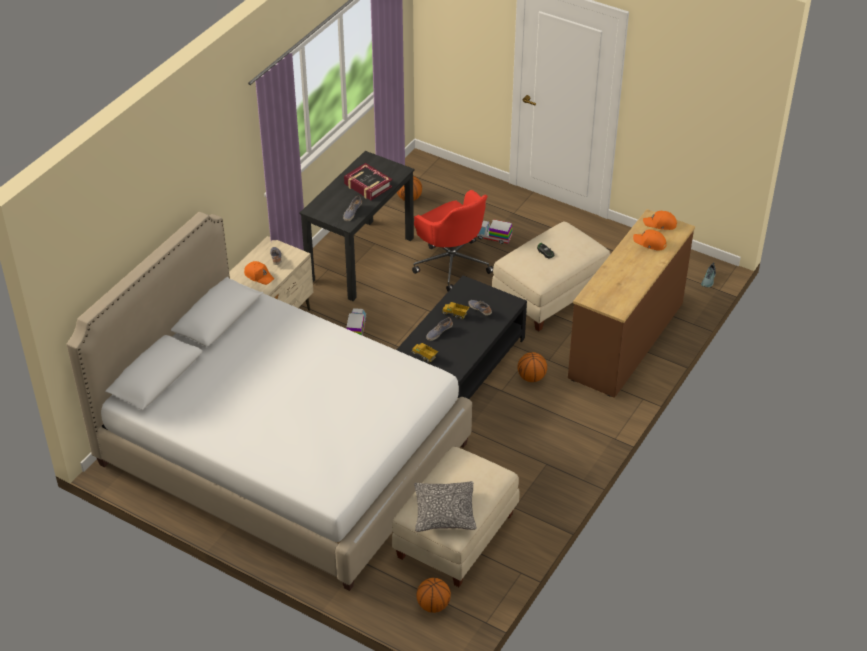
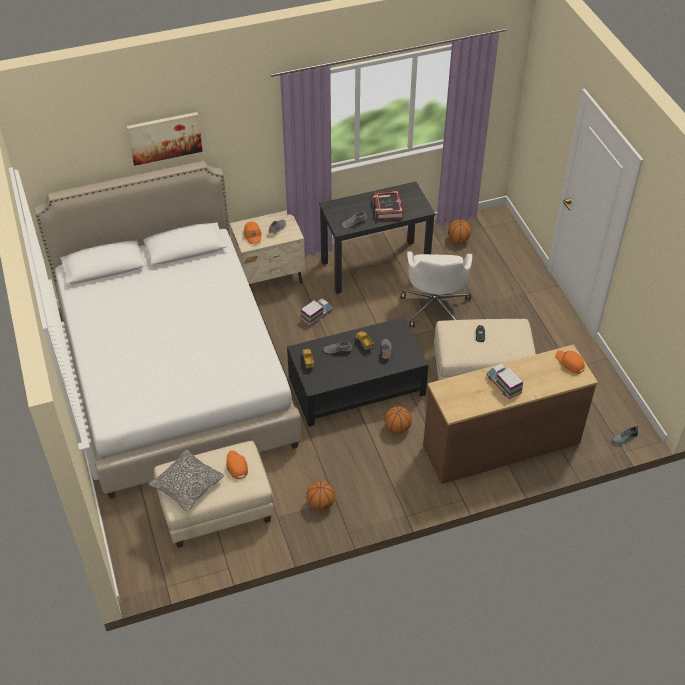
camera: 40 degrees right, 5 degrees up
red office chair [412,190,493,291] -> white office chair [401,251,472,327]
basketball [416,578,451,613] -> basketball moved to [306,481,335,511]
toy truck [476,219,512,244] -> toy truck moved to [487,364,523,399]
orange cap [633,230,667,251] -> orange cap moved to [226,450,248,479]
none -> picture [127,112,203,166]

